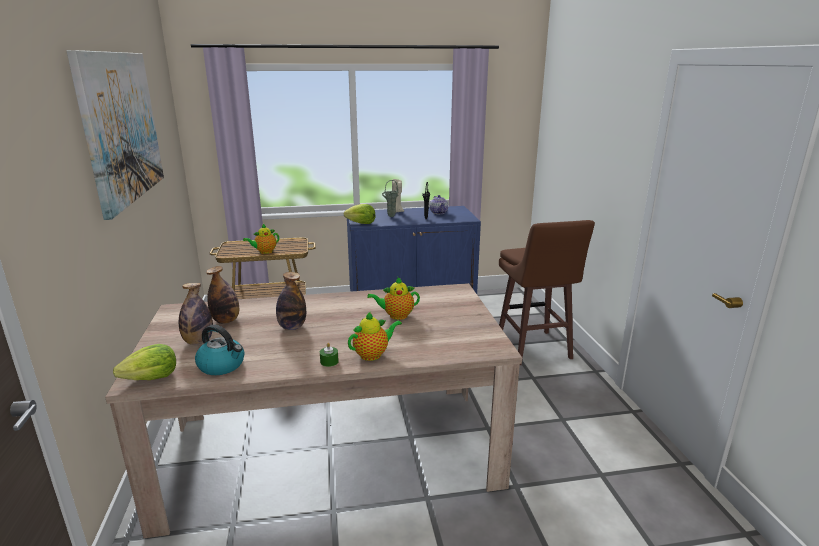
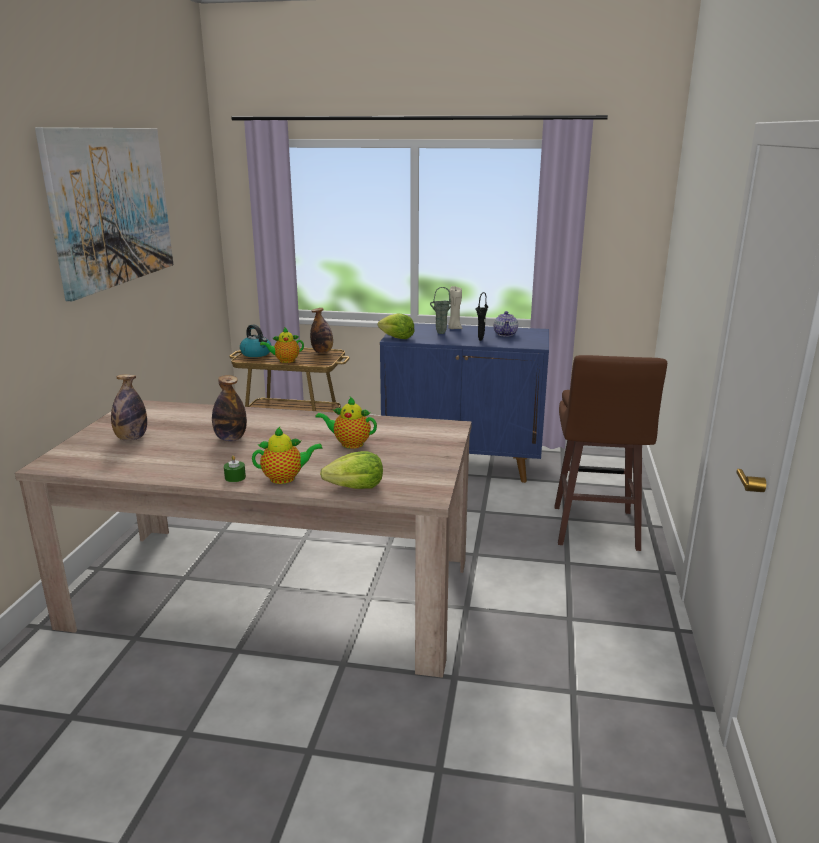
camera: 20 degrees right, 0 degrees up
lettuce [113,344,176,380] -> lettuce moved to [320,451,383,489]
kettle [195,325,244,375] -> kettle moved to [240,324,272,357]
bottle [206,266,239,324] -> bottle moved to [310,308,333,353]

